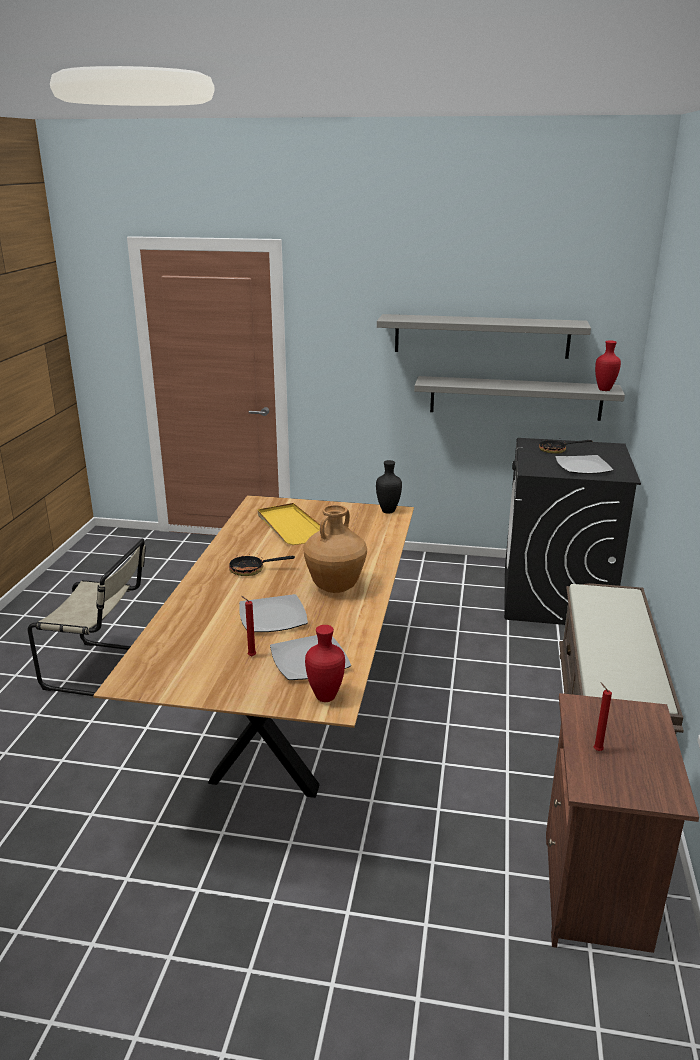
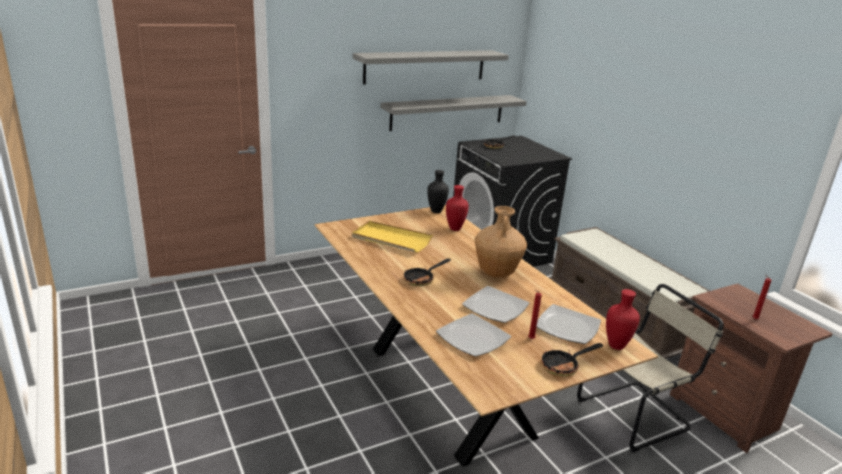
camera: 40 degrees left, 0 degrees up
beige chair [28,539,146,696] -> beige chair moved to [577,284,724,452]
plate [555,455,613,474] -> plate moved to [436,313,511,356]
red vase [595,341,621,391] -> red vase moved to [446,185,469,231]
none -> frying pan [542,343,603,376]

